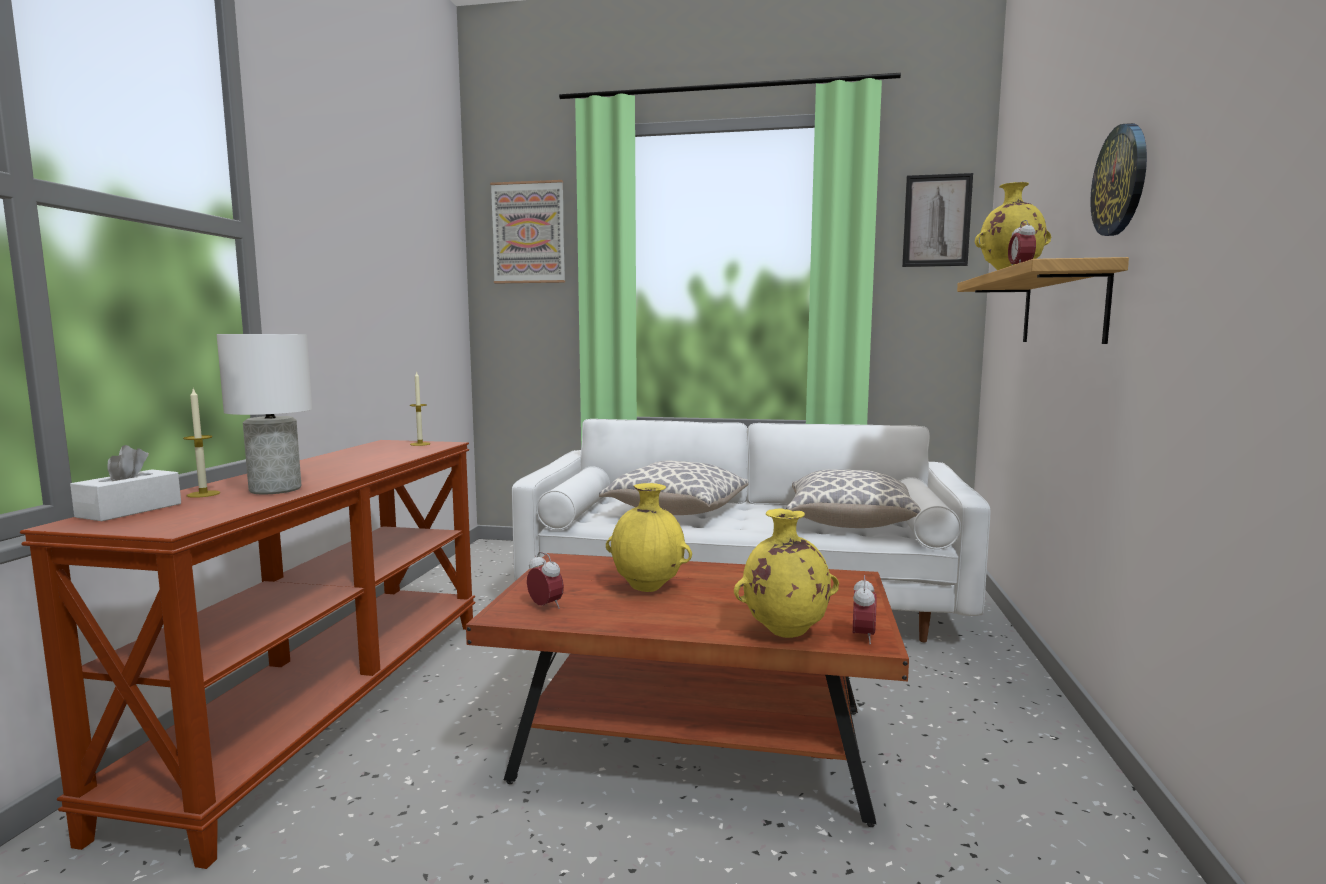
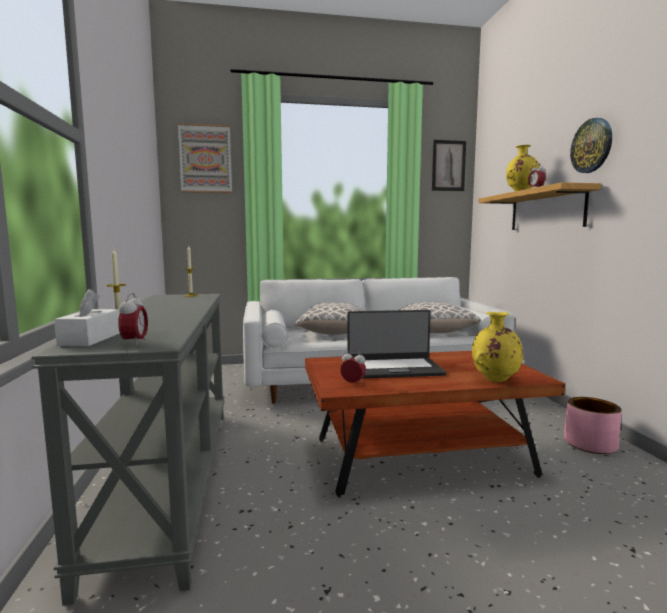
camera: 20 degrees left, 0 degrees up
brown console table [20,440,476,869] -> grey console table [31,294,225,606]
white table lamp [217,334,312,494] -> none
yellow vase [606,483,692,592] -> laptop [347,310,446,379]
alarm clock [853,575,876,644] -> alarm clock moved to [118,293,148,346]
none -> pink planter [564,397,622,454]

